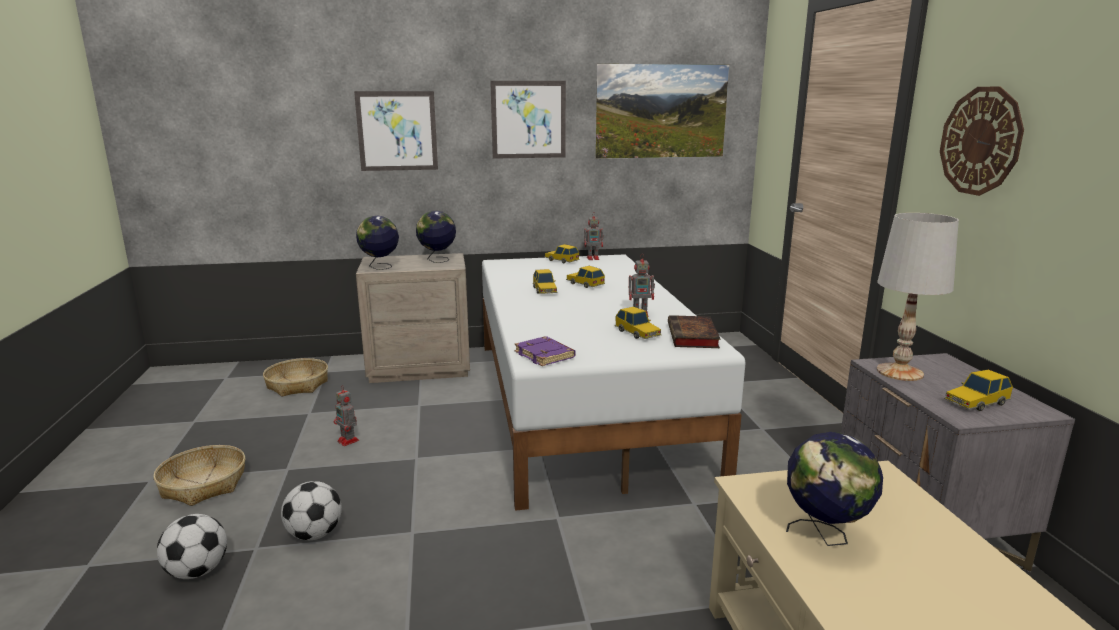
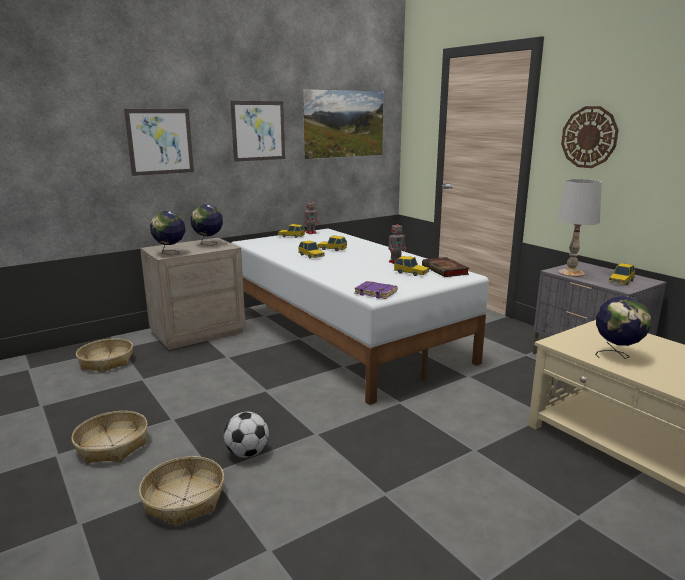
camera: 25 degrees left, 0 degrees up
football [157,514,227,579] -> basket [139,456,224,526]
toy robot [334,385,359,446] -> none

